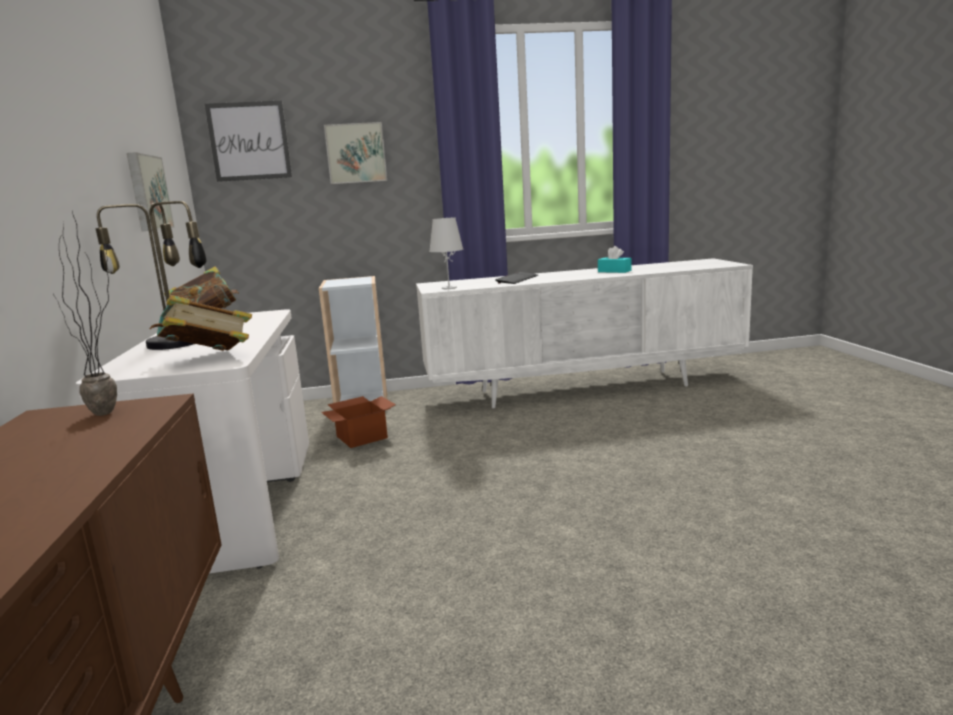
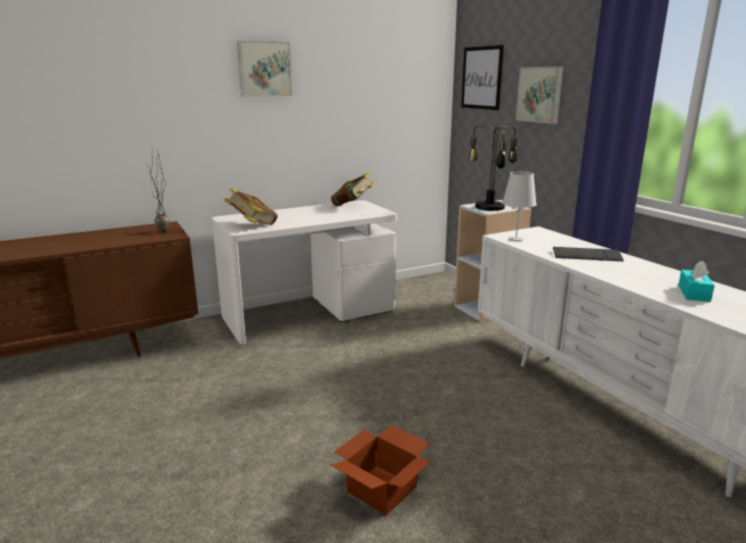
camera: 70 degrees right, 5 degrees up
table lamp [96,201,207,350] -> table lamp moved to [469,125,517,211]
picture [127,152,175,231] -> picture moved to [237,41,292,97]
cardboard box [321,396,396,448] -> cardboard box moved to [331,425,431,516]

